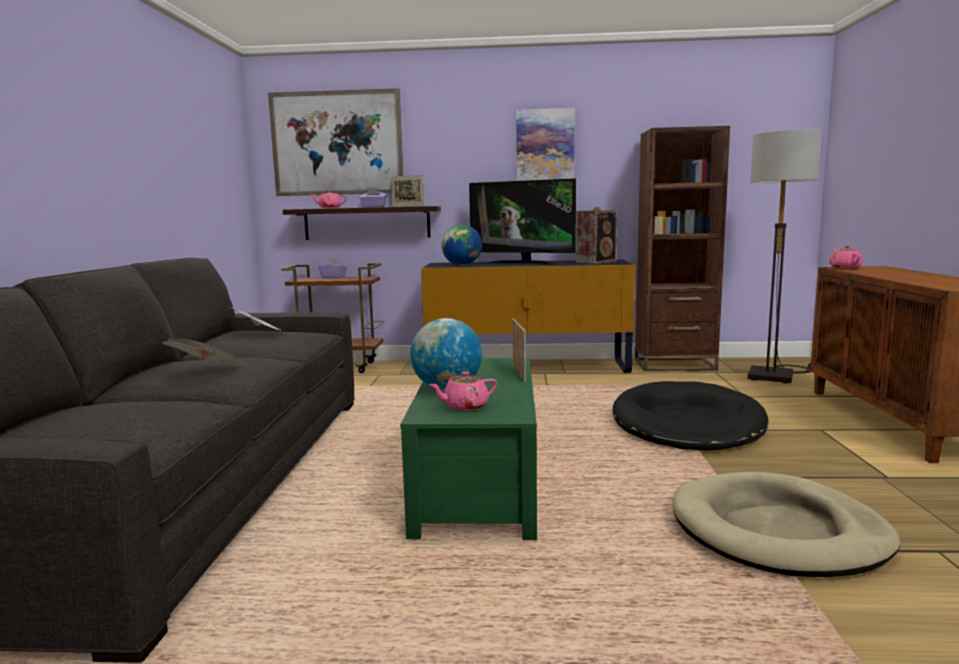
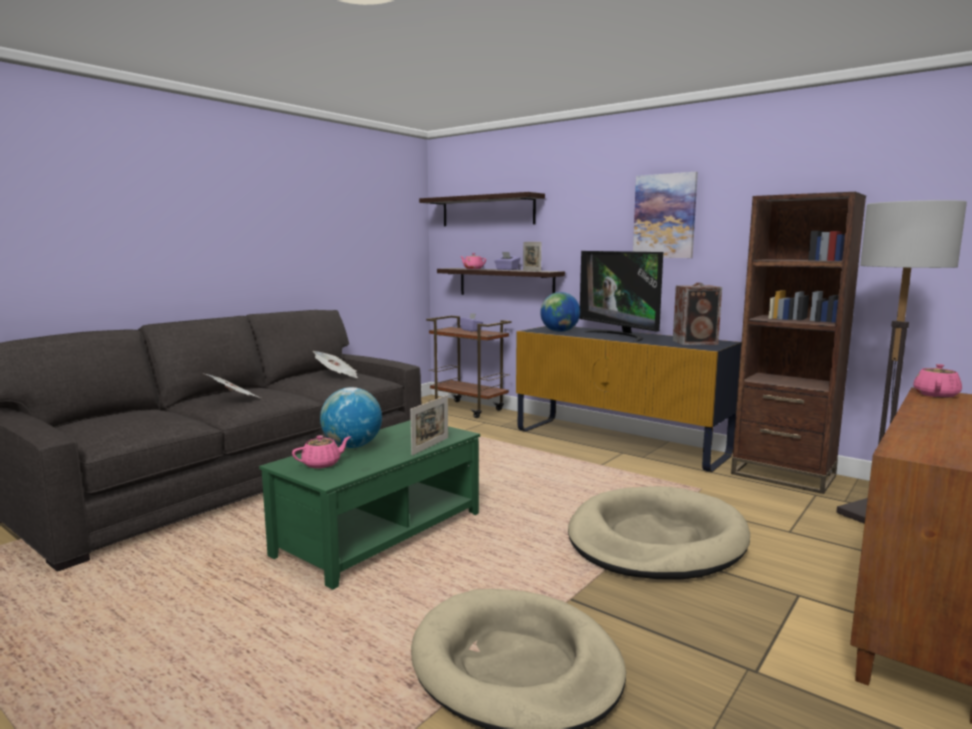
camera: 35 degrees right, 0 degrees up
picture [268,88,403,196] -> shelf [419,192,545,226]
pink teapot [429,372,497,411] -> pink teapot turned 135 degrees clockwise [292,435,350,468]
black dog bed [612,381,769,451] -> beige dog bed [568,486,750,580]

